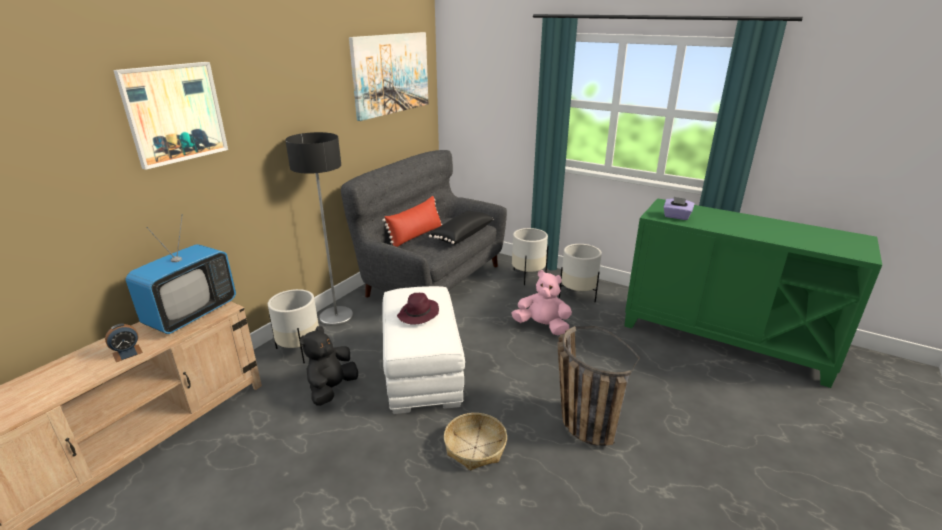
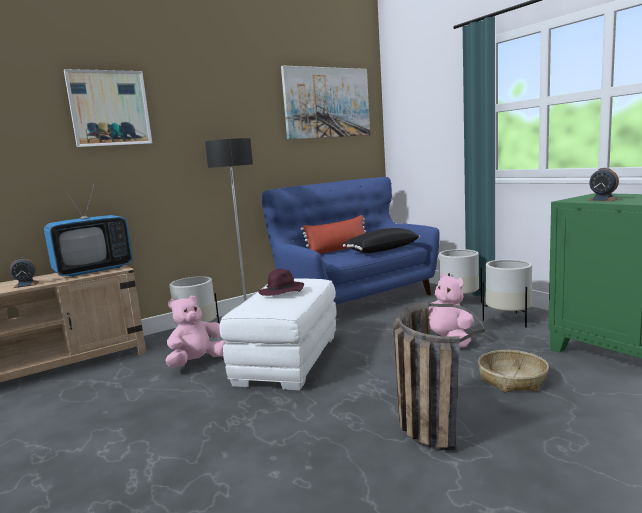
camera: 25 degrees right, 15 degrees down
black plush toy [299,326,358,406] -> pink plush toy [165,296,225,368]
grey sofa [341,150,507,298] -> blue sofa [261,177,440,304]
basket [444,413,507,471] -> basket moved to [478,350,549,393]
purple tissue box [663,197,694,220] -> alarm clock [588,168,619,201]

